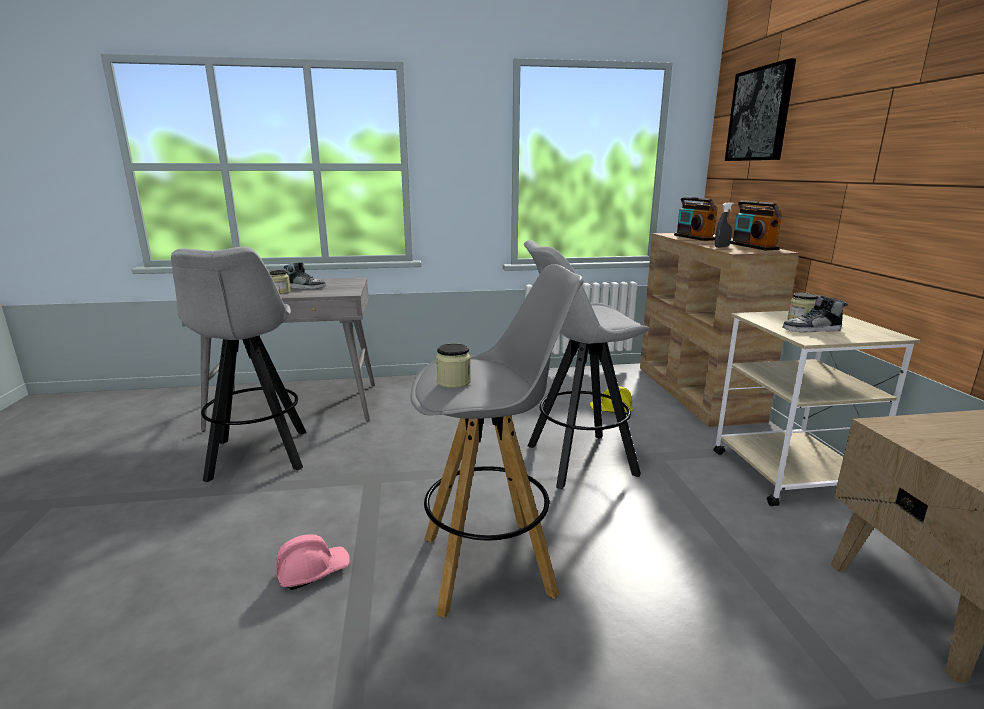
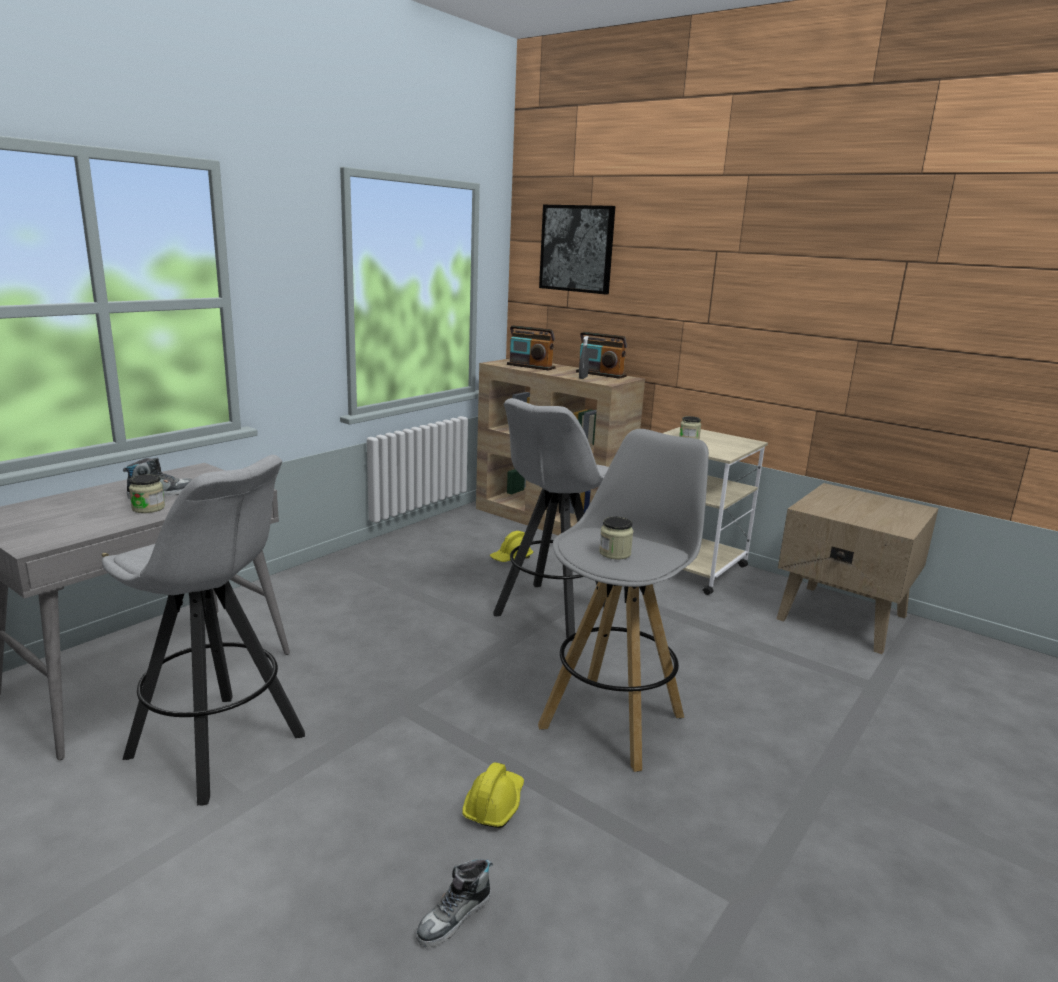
camera: 45 degrees left, 0 degrees up
pink hard hat [276,534,350,590] -> yellow hard hat [462,762,524,828]
shoe [783,295,848,332] -> shoe moved to [416,859,493,947]

